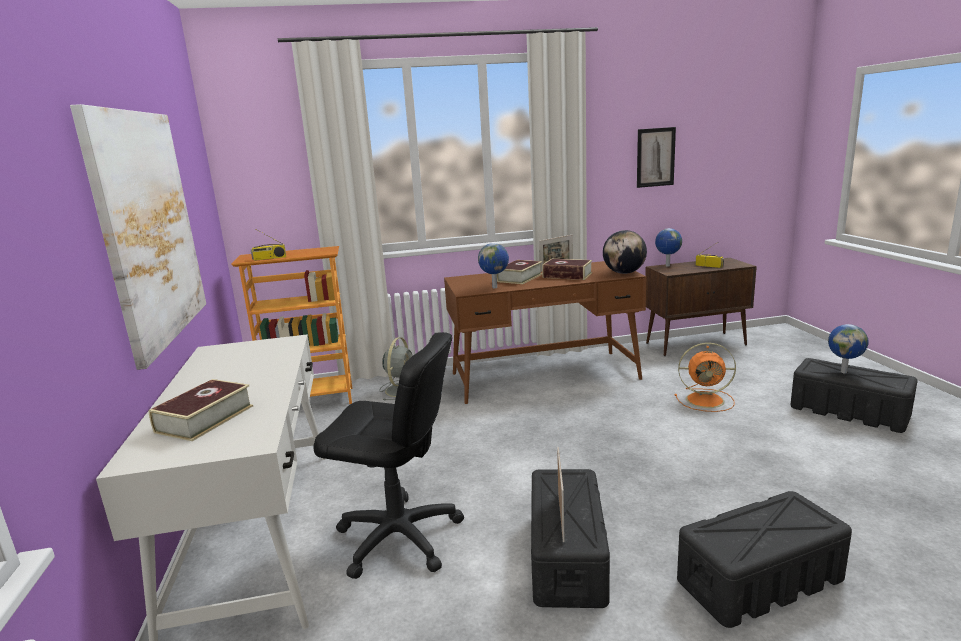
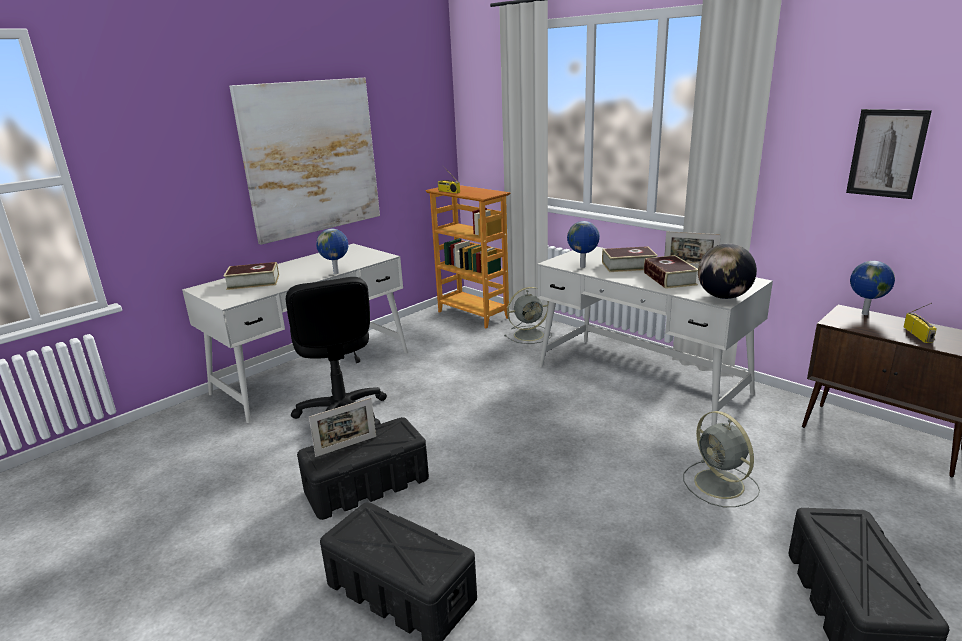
camera: 55 degrees right, 5 degrees up
brown desk [444,261,646,404] -> white desk [537,247,773,425]
orange fan [675,343,736,412] -> grey fan [683,411,760,507]
globe [828,324,869,373] -> globe moved to [316,229,348,274]

